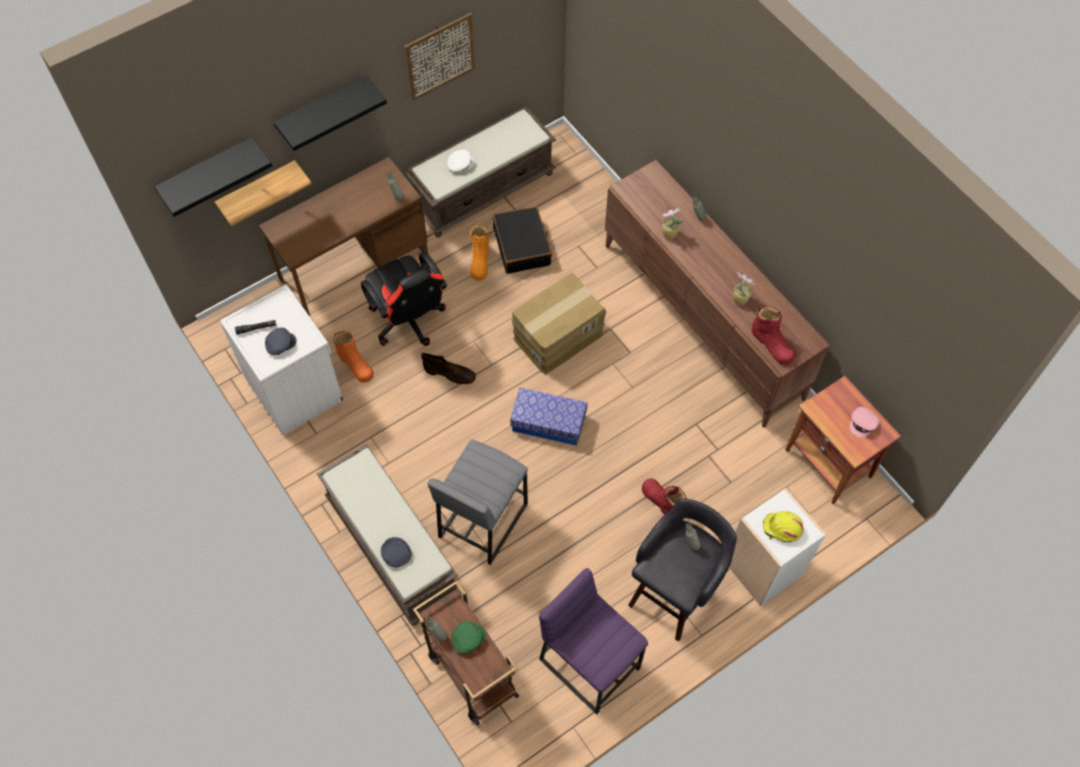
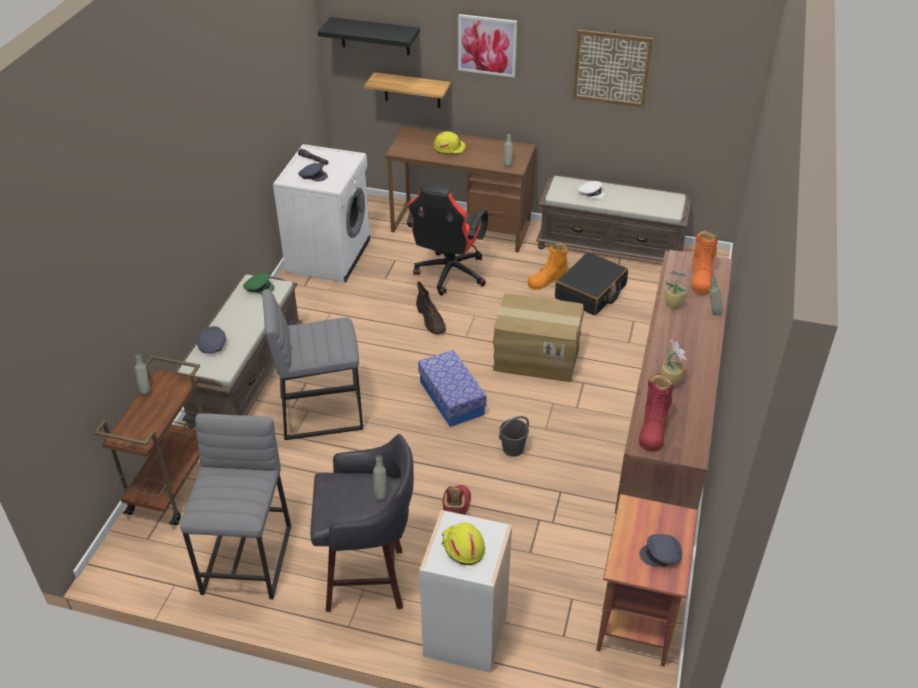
camera: 50 degrees right, 20 degrees down
black shelf [274,75,387,151] -> picture [458,14,517,77]
orange boot [333,331,374,382] -> orange boot moved to [691,230,718,295]
green cap [452,621,486,654] -> green cap moved to [243,274,275,294]
purple stool [539,568,648,714] -> grey stool [180,413,291,599]
pink cap [850,407,879,438] -> grey cap [640,534,682,567]
none -> yellow hard hat [434,131,466,155]
none -> grey bucket [499,416,529,457]

